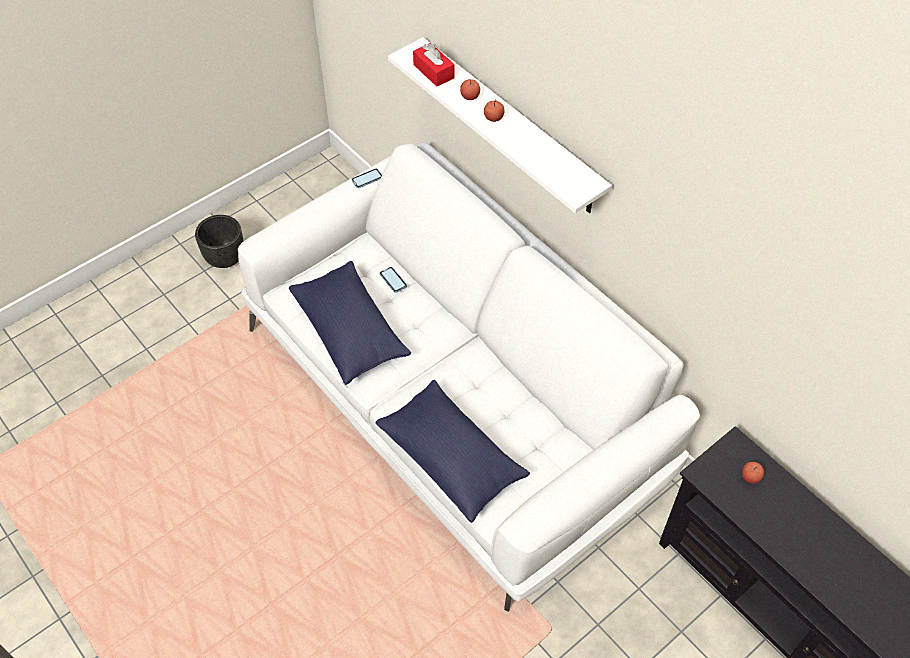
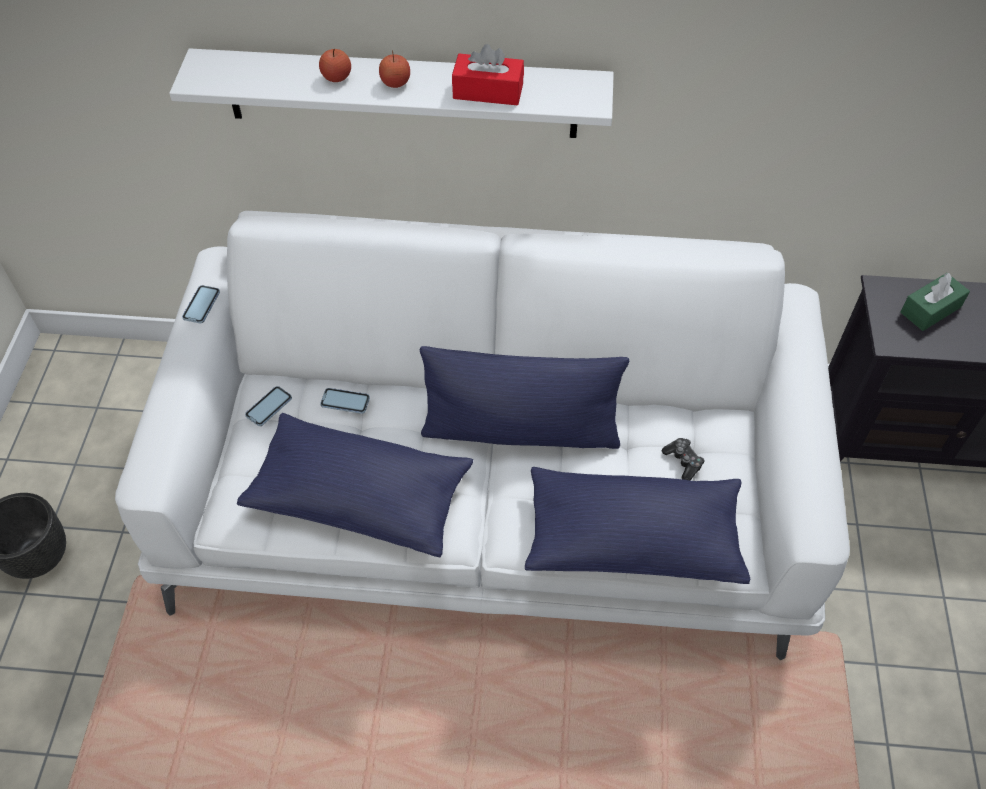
camera: 45 degrees left, 0 degrees up
red tissue box [413,43,454,87] -> red tissue box moved to [452,44,524,106]
apple [742,462,764,484] -> green tissue box [900,272,970,331]
none -> phone [245,386,292,426]
none -> blue pillow [420,346,629,449]
none -> game controller [662,438,705,480]

